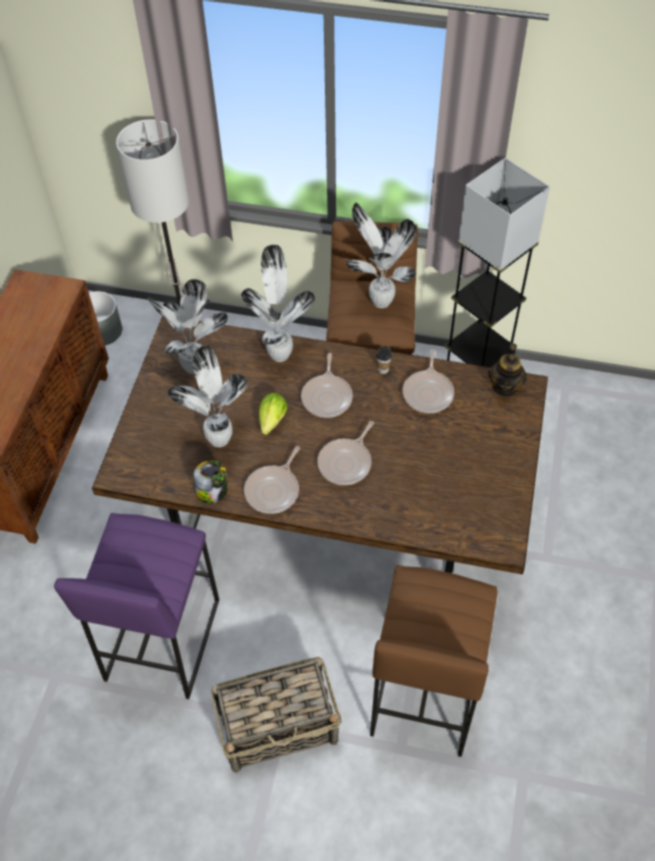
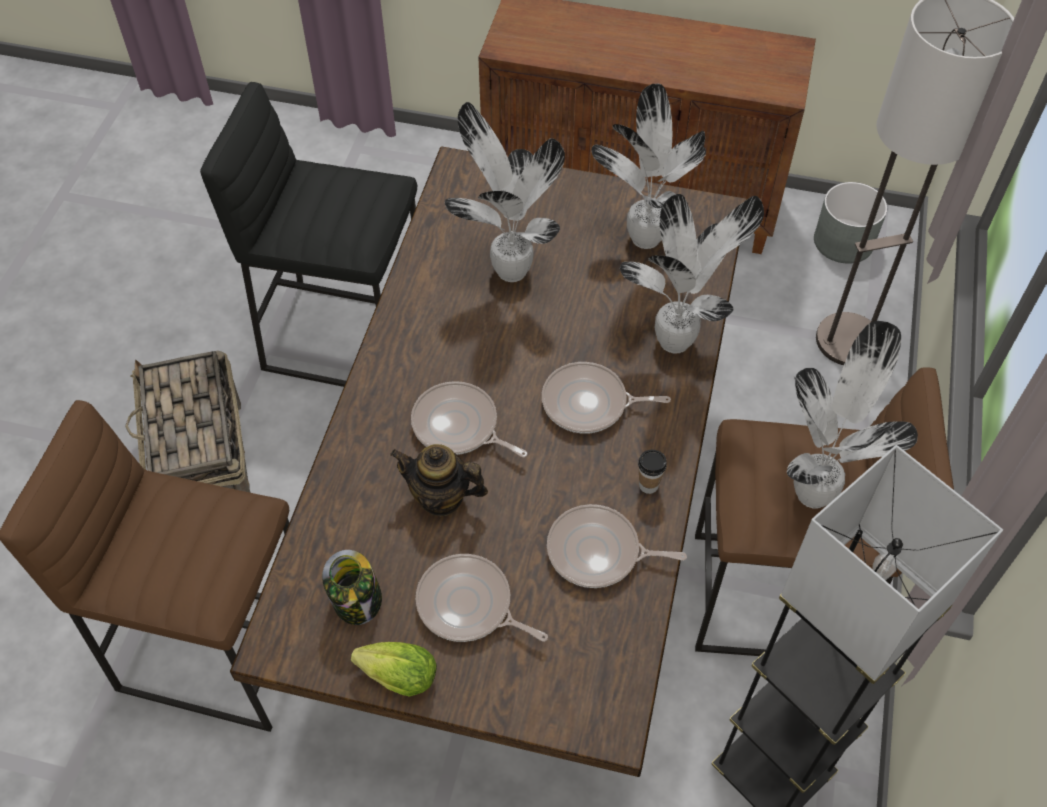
camera: 90 degrees right, 0 degrees up
purple stool [54,513,219,699] -> black stool [200,82,417,387]
jar [194,460,227,503] -> jar moved to [322,550,382,625]
frying pan [244,446,300,514] -> frying pan moved to [416,554,548,642]
lettuce [259,393,288,435] -> lettuce moved to [351,642,437,697]
teapot [488,343,527,397] -> teapot moved to [390,444,488,516]

